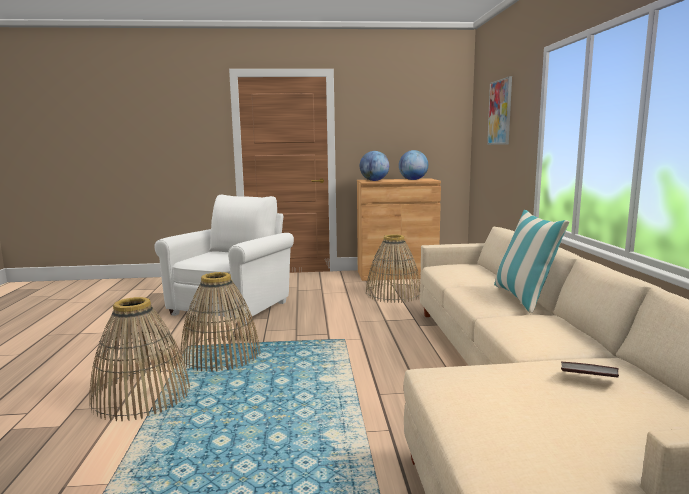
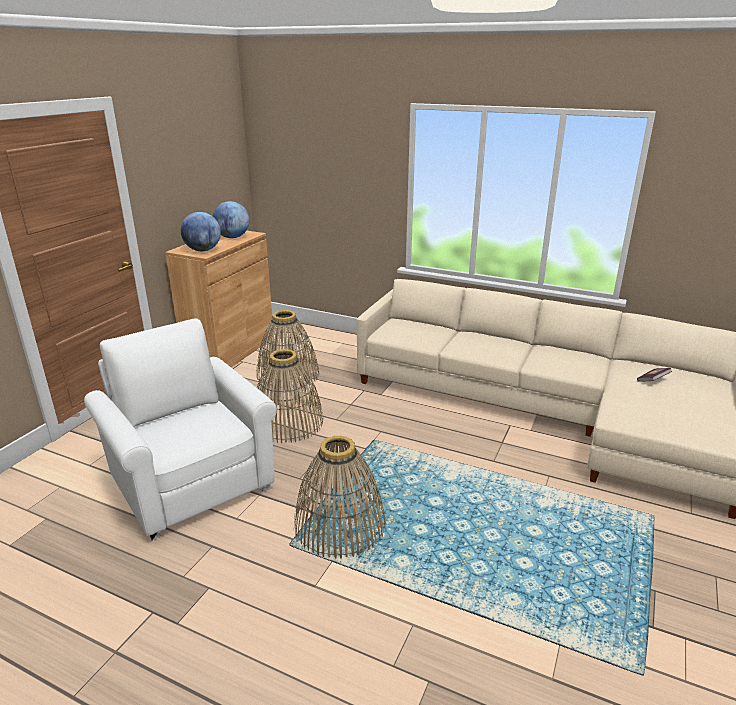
camera: 60 degrees left, 15 degrees up
basket [89,297,190,421] -> basket moved to [257,349,323,443]
picture [487,76,512,145] -> none
pillow [494,210,569,313] -> none

